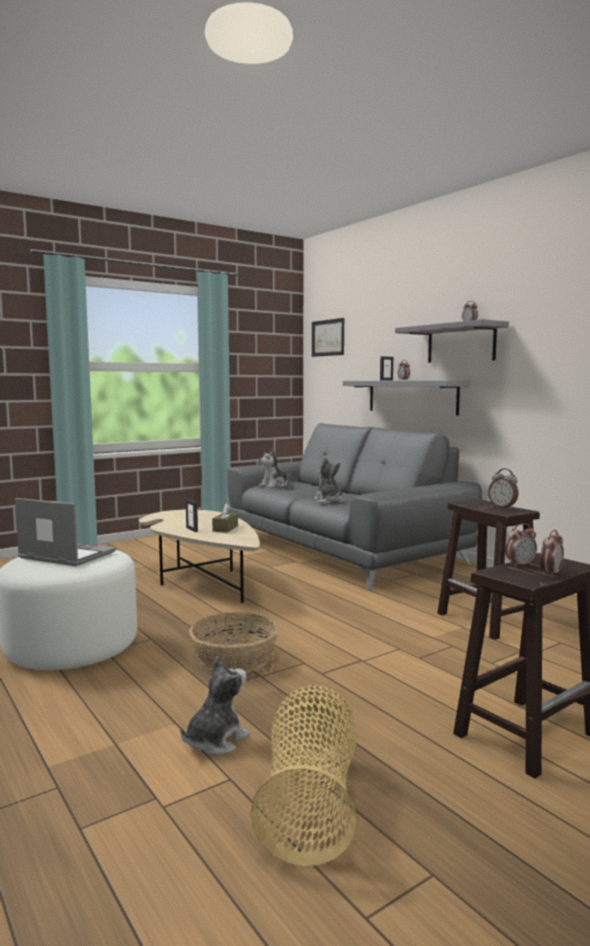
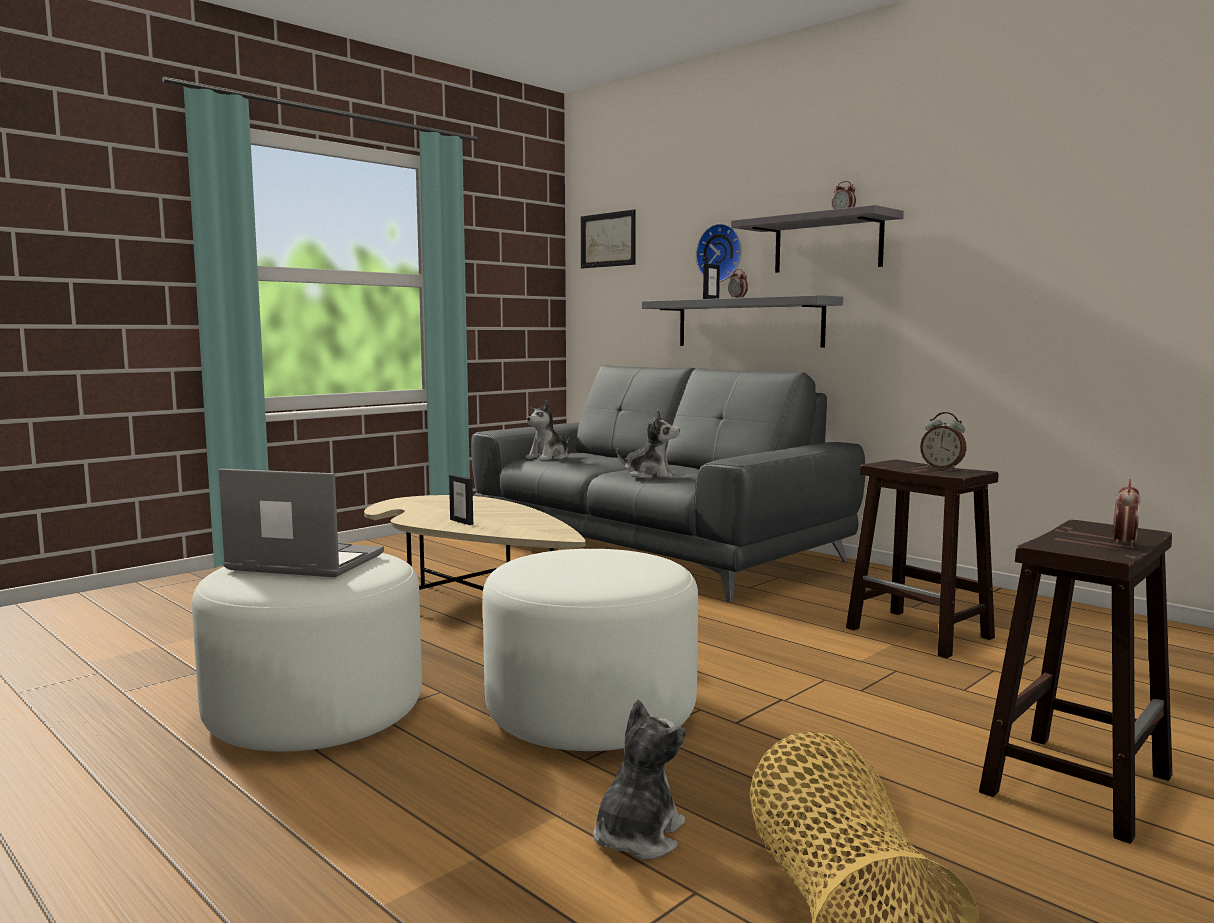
camera: 10 degrees left, 0 degrees up
basket [189,612,279,672] -> white ottoman [483,549,698,751]
brown tissue box [212,503,238,533] -> none
plush toy [314,457,344,504] -> plush toy turned 135 degrees clockwise [617,409,680,479]
alarm clock [505,523,537,567] -> none
none -> wall clock [696,223,742,282]

